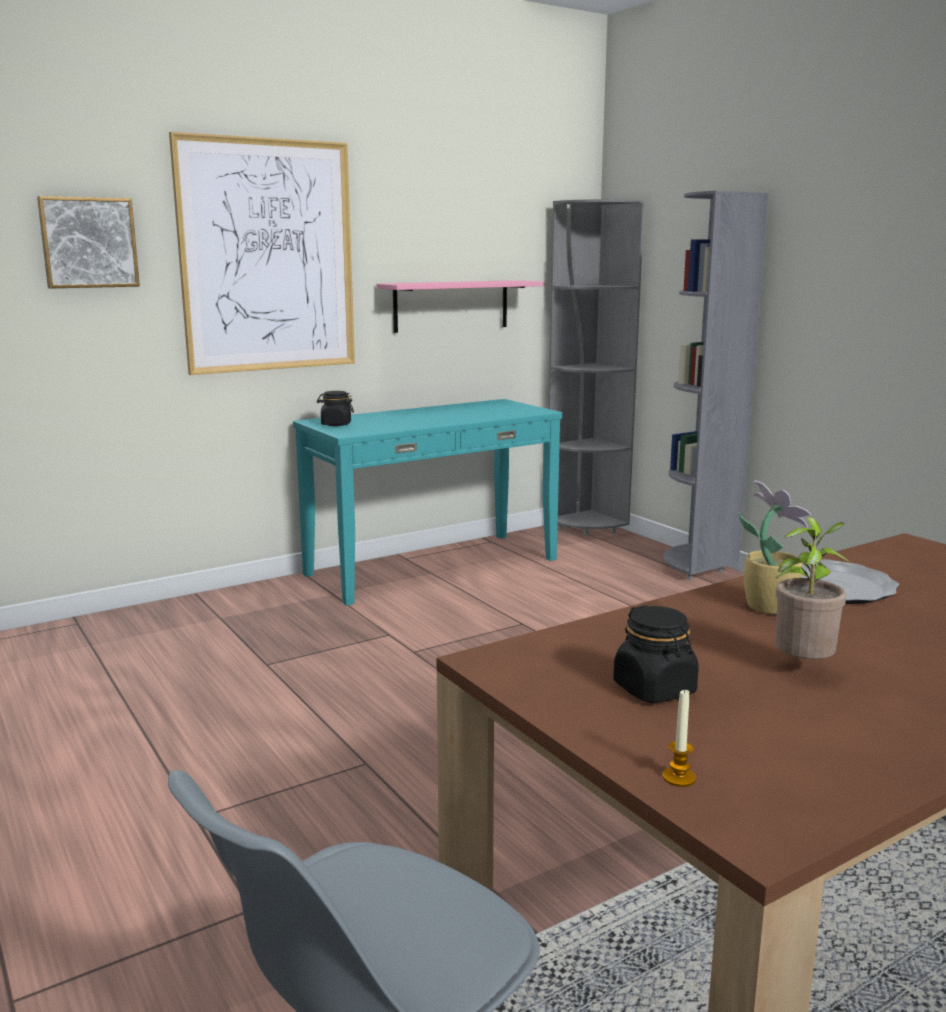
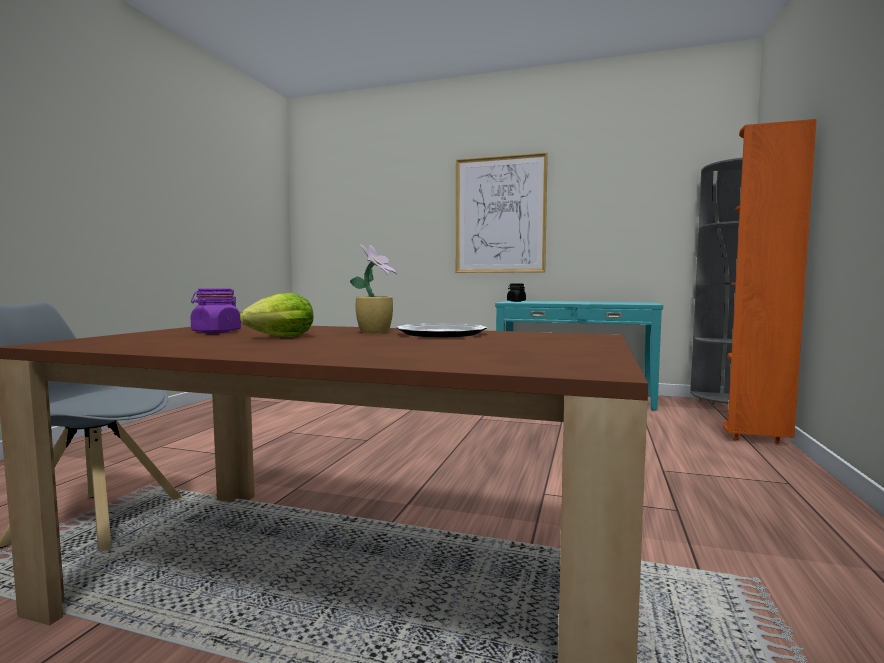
camera: 50 degrees right, 10 degrees down
picture [37,196,140,289] -> none
pink shelf [376,280,544,333] -> none
black jar [613,605,699,703] -> purple jar [190,288,241,333]
candle [662,689,696,787] -> none
grey bookcase [663,191,769,580] -> orange bookcase [723,119,817,443]
potted plant [775,517,851,660] -> lettuce [240,293,313,337]

